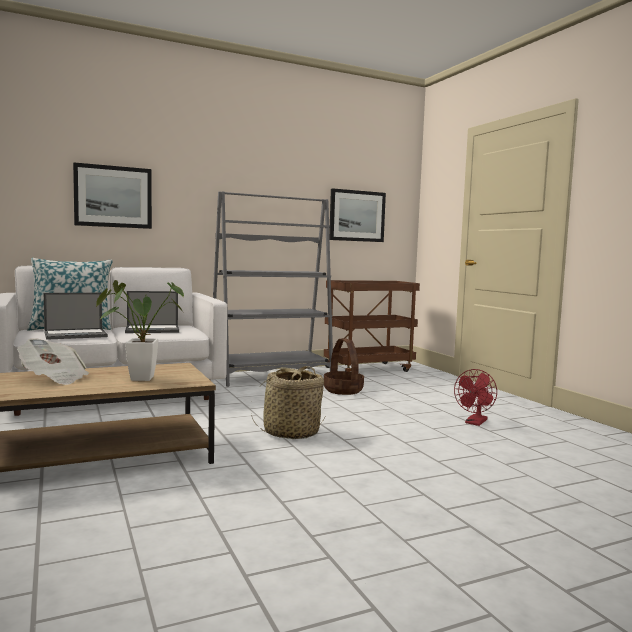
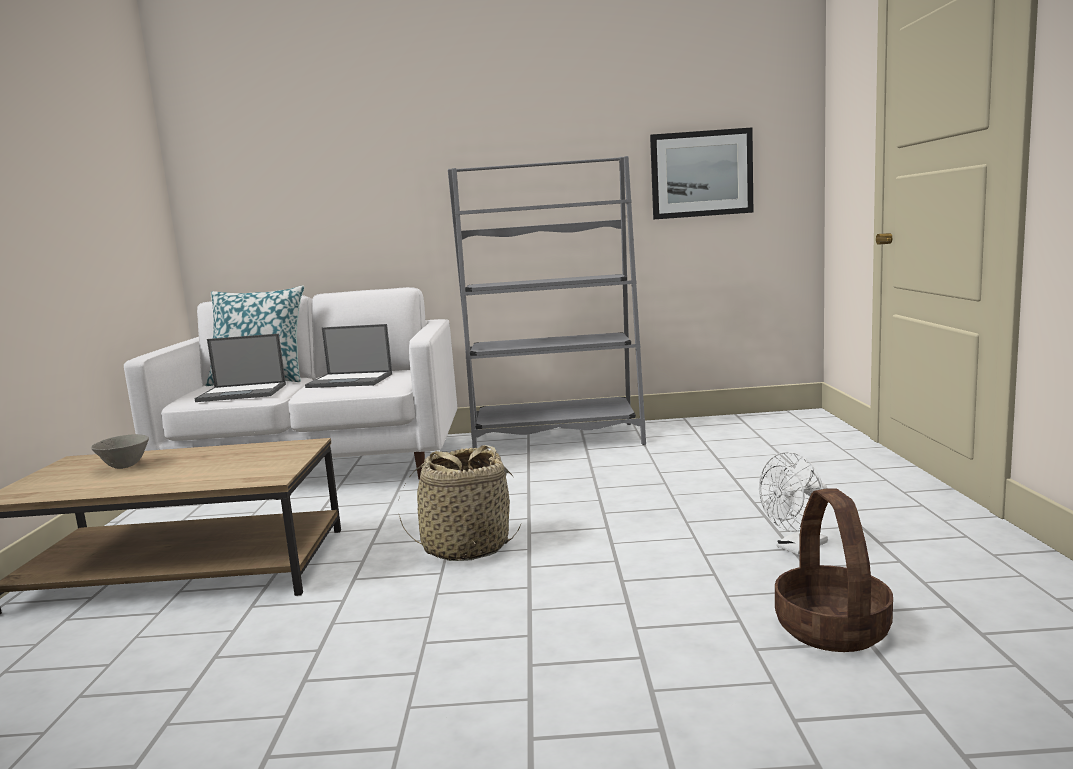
camera: 25 degrees right, 5 degrees up
newspaper [17,338,89,385] -> grey bowl [91,434,149,469]
picture [73,162,152,229] -> none
potted plant [96,280,184,381] -> none
brown cart [324,280,420,372] -> none
basket [324,338,364,395] -> basket moved to [775,489,893,652]
red fan [454,369,497,426] -> white fan [759,452,828,555]

